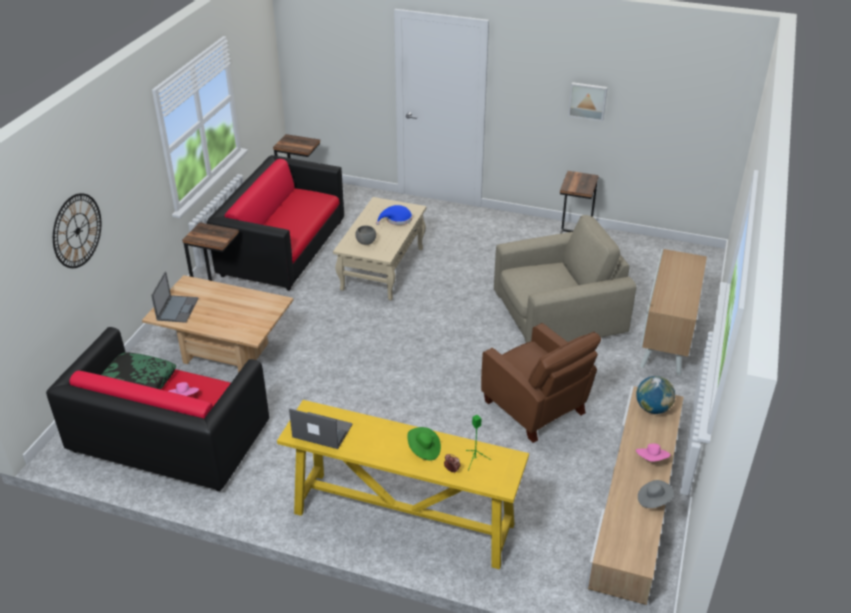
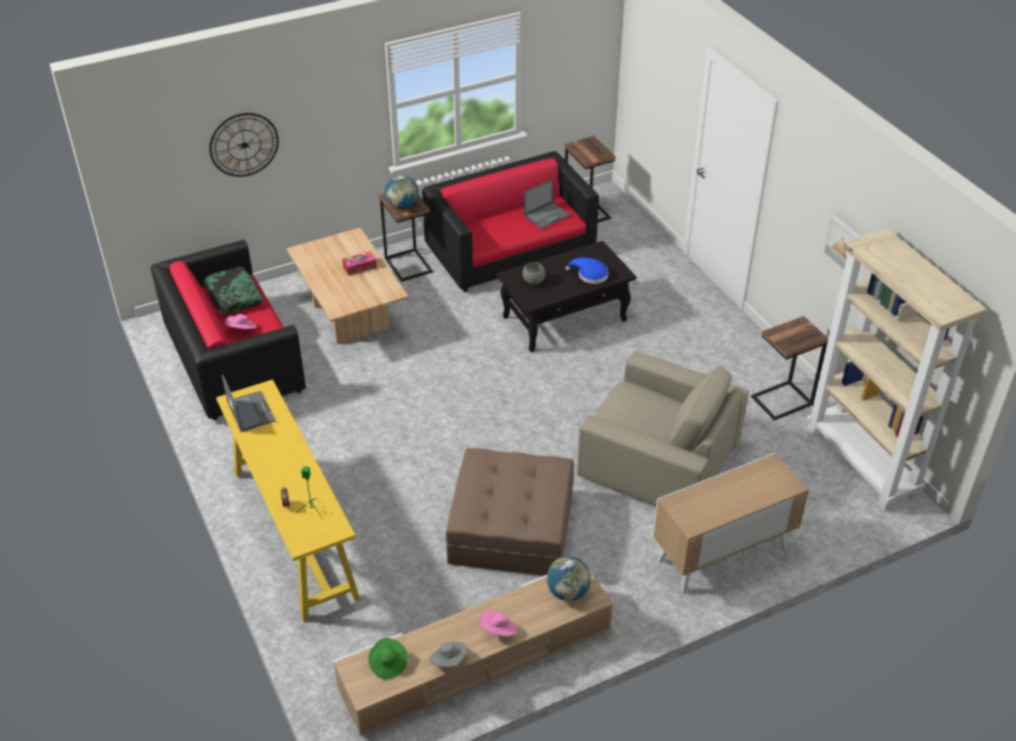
camera: 45 degrees right, 5 degrees up
laptop [151,271,198,323] -> laptop moved to [523,179,570,229]
beige coffee table [333,197,426,301] -> black coffee table [496,241,636,352]
green hat [407,427,441,461] -> green hat moved to [368,638,408,680]
brown armchair [481,323,602,443] -> brown ottoman [446,448,574,576]
none -> tissue box [342,251,377,276]
none -> globe [385,175,418,209]
none -> beige bookcase [807,228,986,512]

